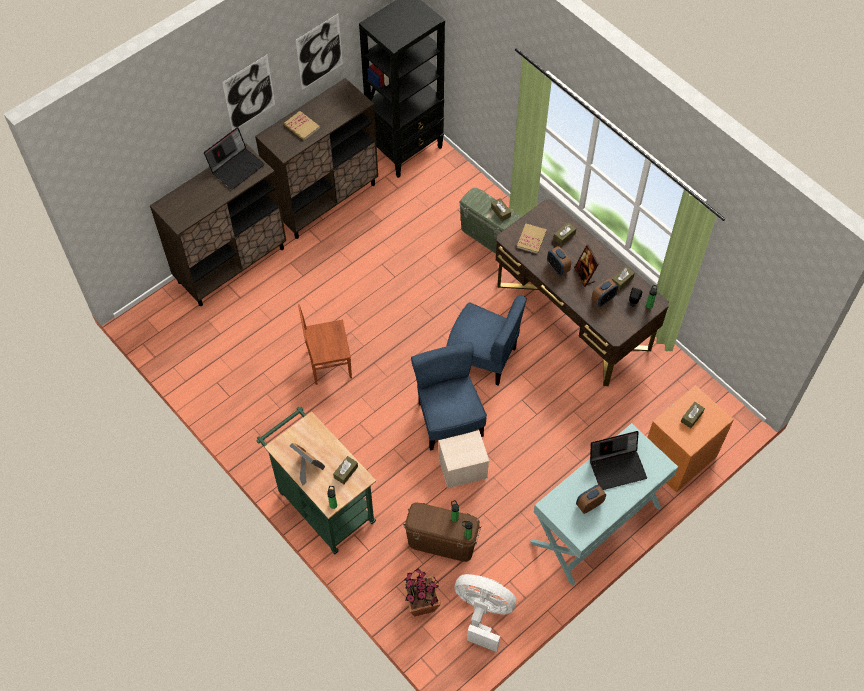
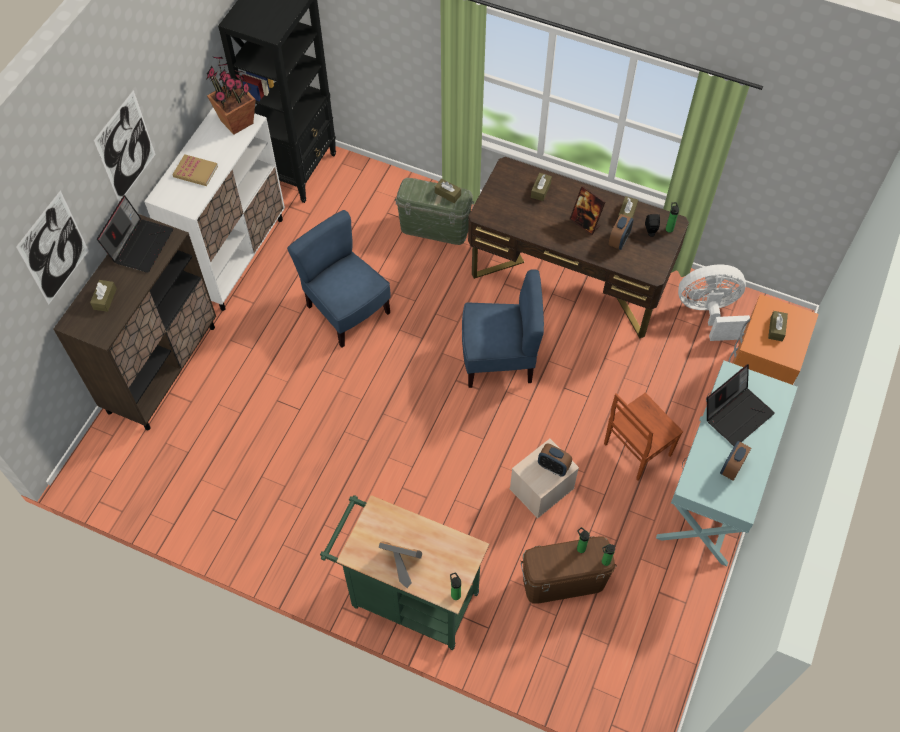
camera: 25 degrees left, 0 degrees up
brown cabinet [255,78,378,239] -> white cabinet [144,108,285,311]
picture [295,14,343,90] -> picture moved to [16,190,89,305]
brown chair [298,304,352,385] -> brown chair moved to [604,393,683,480]
brown tissue box [333,456,358,484] -> brown tissue box moved to [90,280,117,312]
potted plant [403,568,441,617] -> potted plant moved to [207,57,256,134]
blue chair [411,342,487,451] -> blue chair moved to [287,210,391,348]
white fan [455,574,516,652] -> white fan moved to [678,265,750,341]
book [517,224,547,254] -> none
alarm clock [547,246,571,276] -> alarm clock moved to [538,443,572,477]

